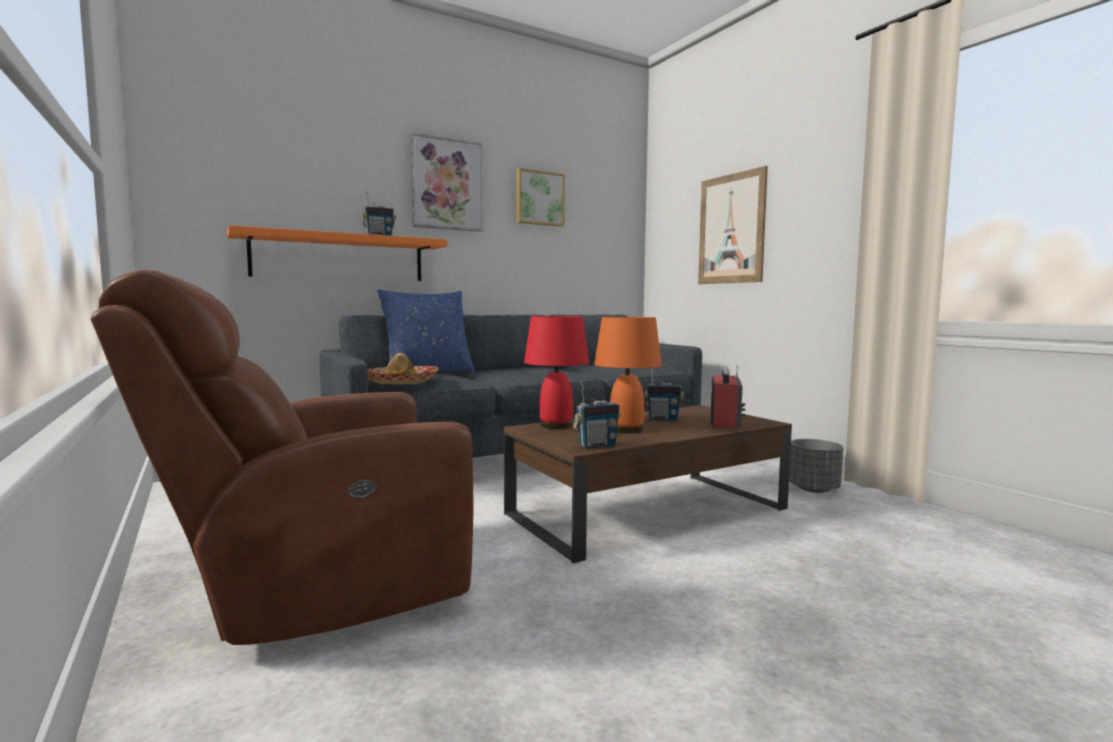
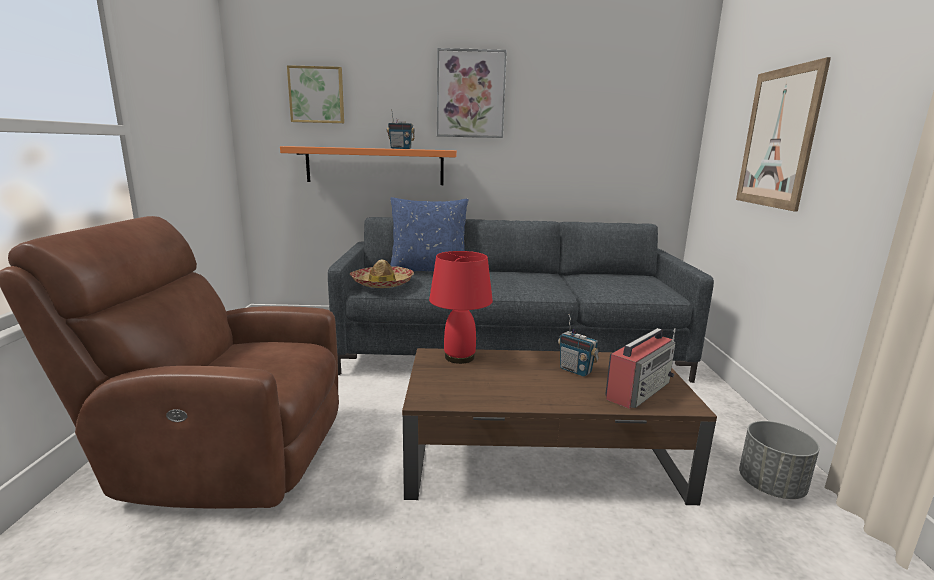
camera: 30 degrees right, 10 degrees up
picture [517,168,565,227] -> picture moved to [287,65,344,123]
radio [573,381,621,449] -> none
orange table lamp [594,317,662,433] -> none

